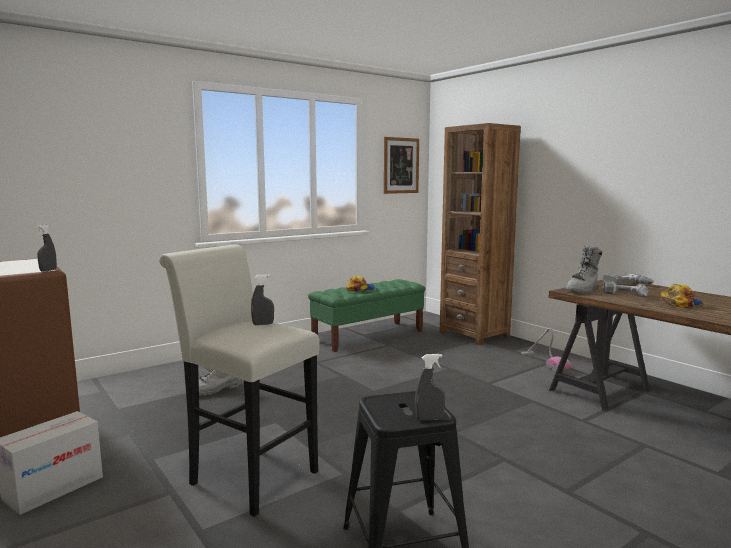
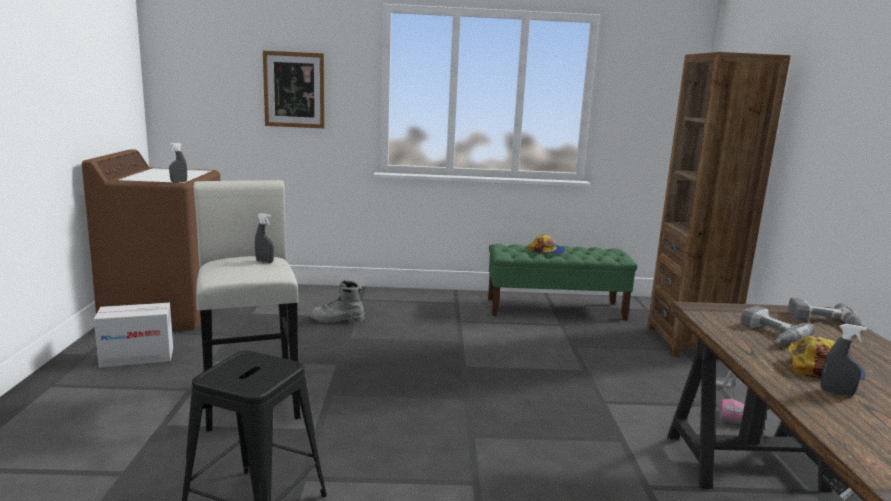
camera: 35 degrees right, 5 degrees up
picture [384,137,419,194] -> picture moved to [263,51,325,128]
grey spray bottle [415,354,445,420] -> grey spray bottle moved to [820,324,867,396]
grey boot [566,245,602,293] -> none

